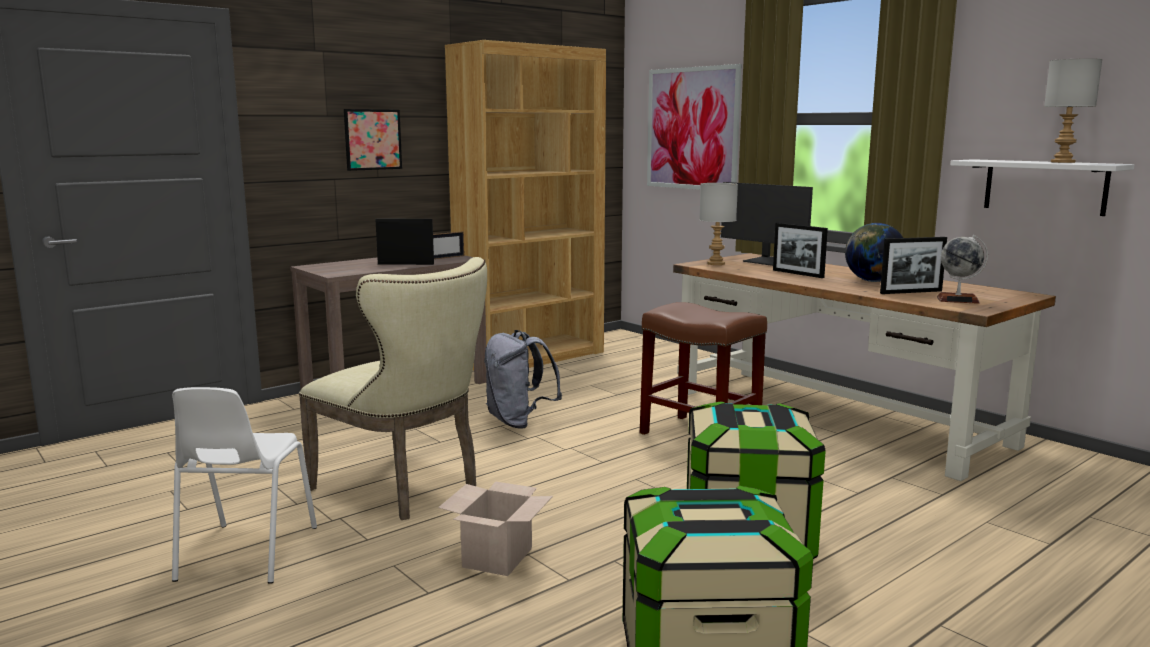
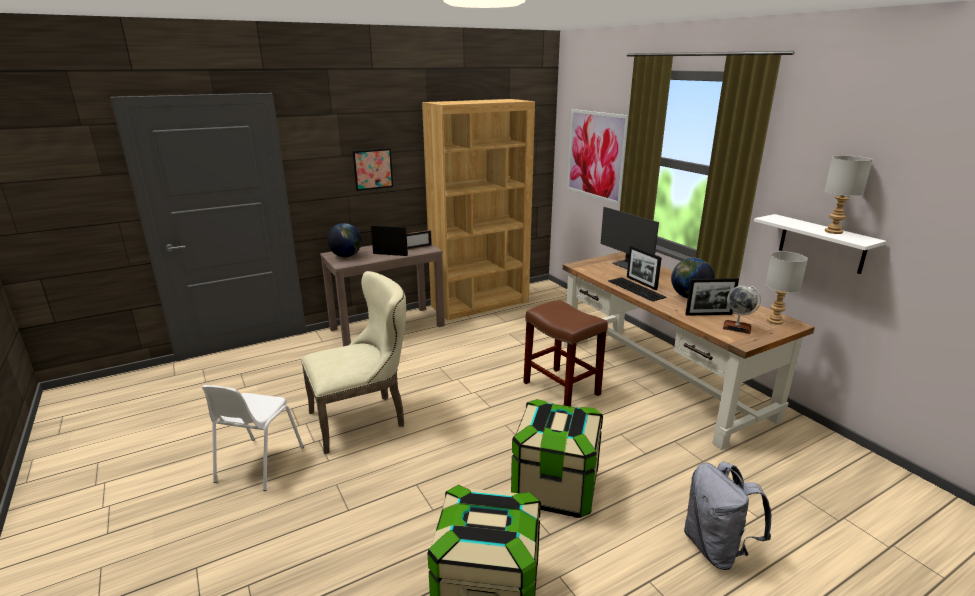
camera: 10 degrees right, 10 degrees up
beige chair [299,257,487,520] -> beige chair turned 75 degrees counterclockwise [301,271,406,454]
cardboard box [438,481,553,576] -> none
grey backpack [484,330,562,428] -> grey backpack moved to [684,461,771,570]
grey table lamp [699,183,738,265] -> grey table lamp moved to [765,251,808,325]
none -> globe [327,223,362,257]
none -> keyboard [608,277,667,302]

